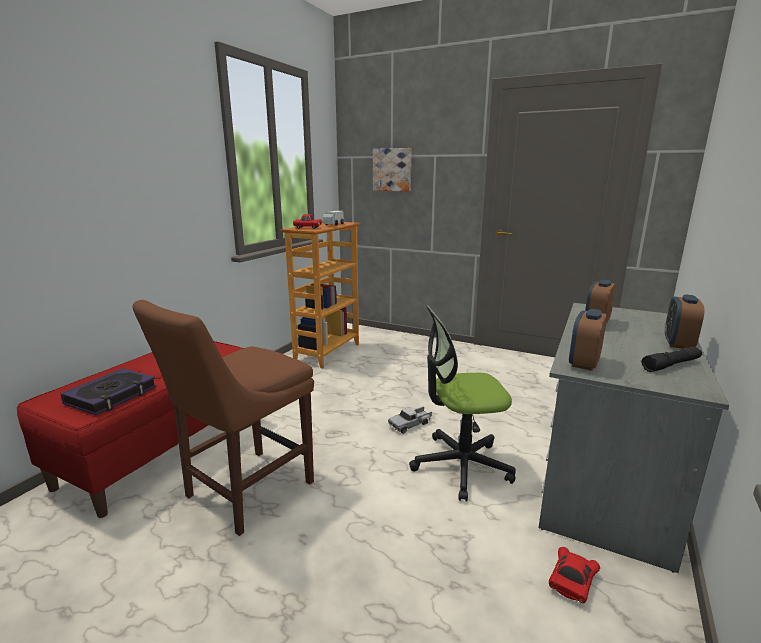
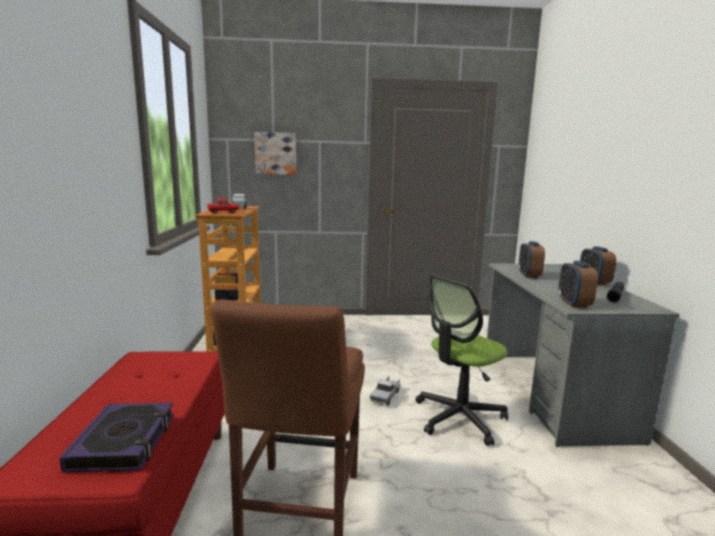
camera: 30 degrees left, 5 degrees down
red toy car [549,547,600,603] -> none

